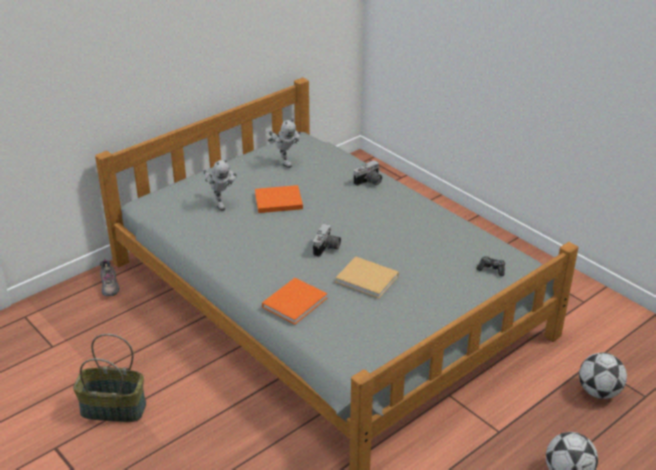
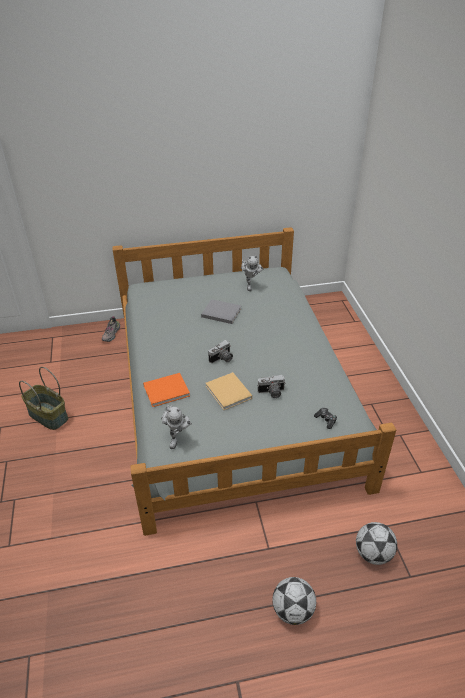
camera: 30 degrees right, 5 degrees up
toy robot [203,159,237,211] -> toy robot moved to [161,405,192,449]
orange book [255,185,303,213] -> grey book [201,299,242,324]
camera [354,160,382,186] -> camera moved to [258,375,286,398]

